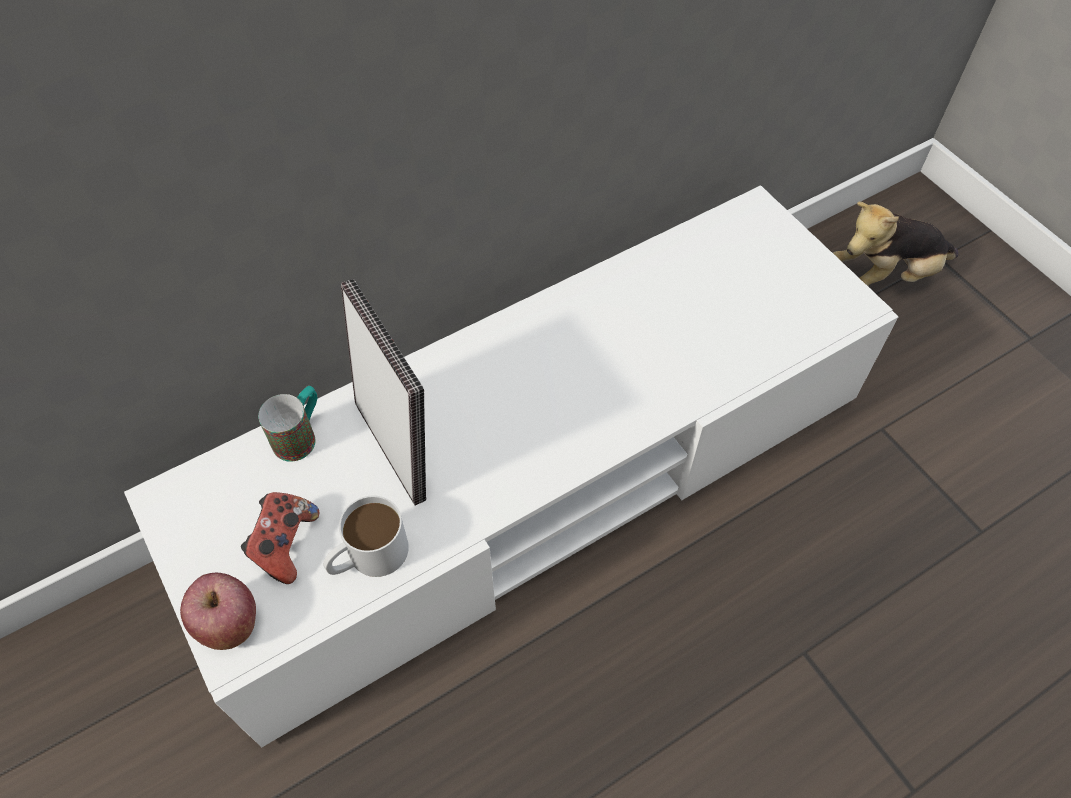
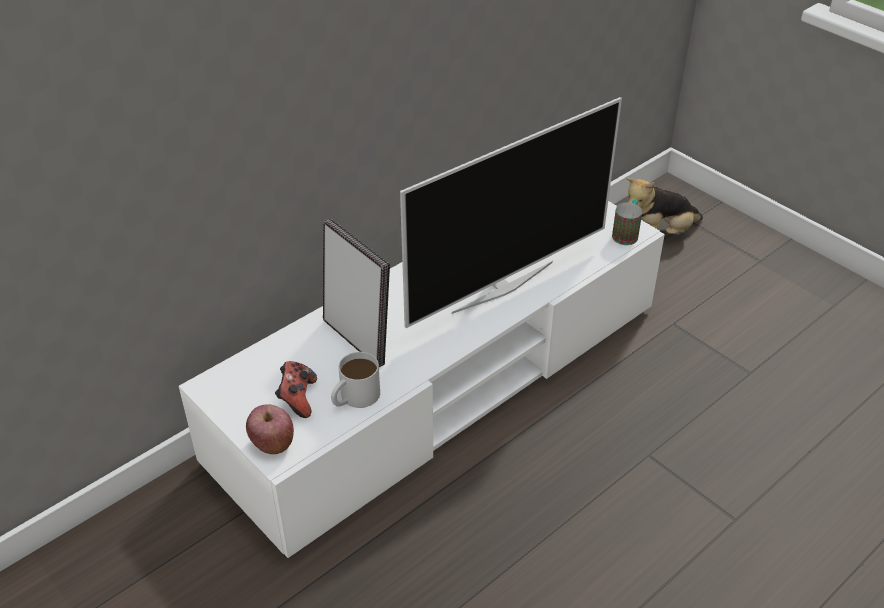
camera: 10 degrees left, 15 degrees down
mug [258,386,317,462] -> mug moved to [612,200,642,245]
none -> television [400,97,622,328]

